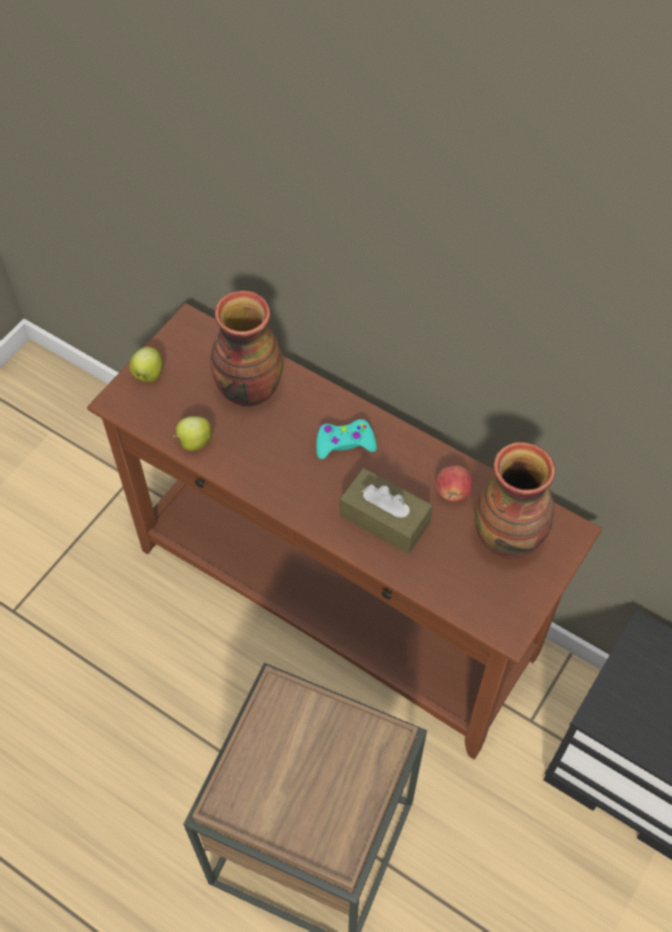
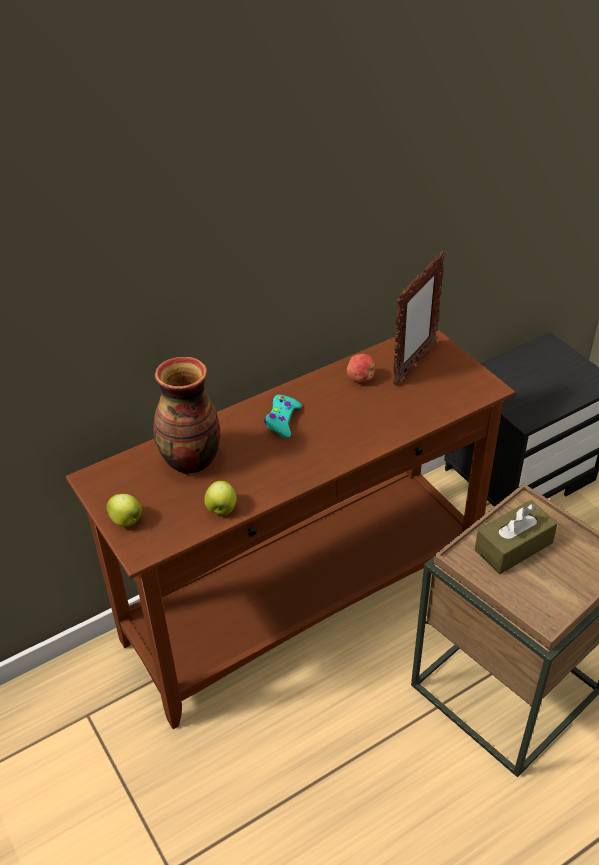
camera: 65 degrees left, 15 degrees down
brown tissue box [340,468,433,554] -> brown tissue box moved to [475,500,558,574]
vase [475,442,556,559] -> picture frame [393,251,445,385]

